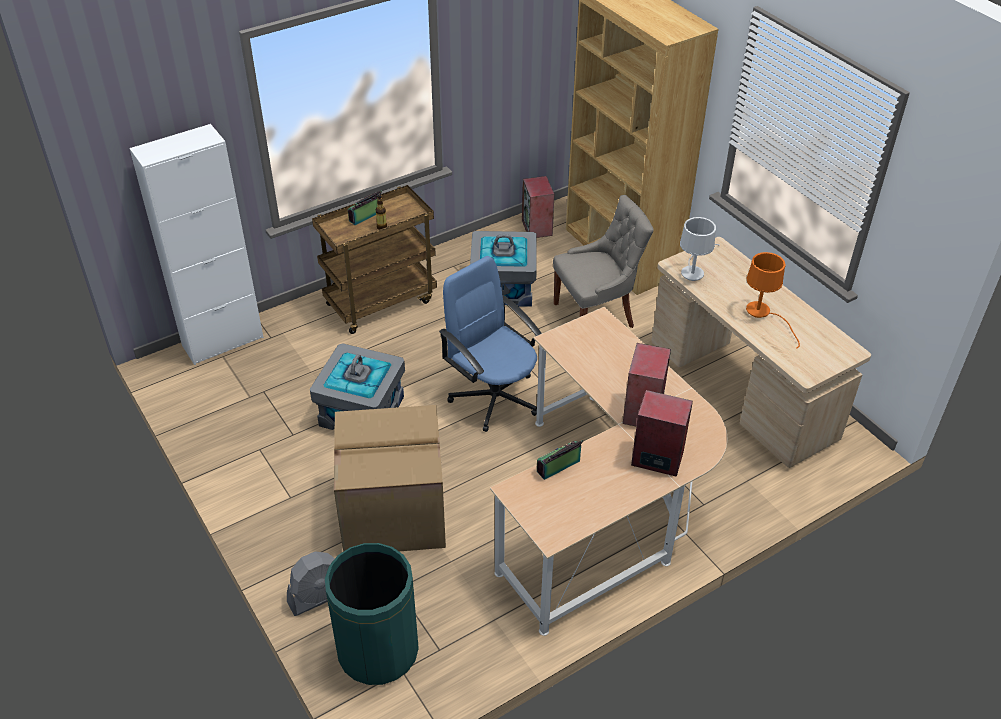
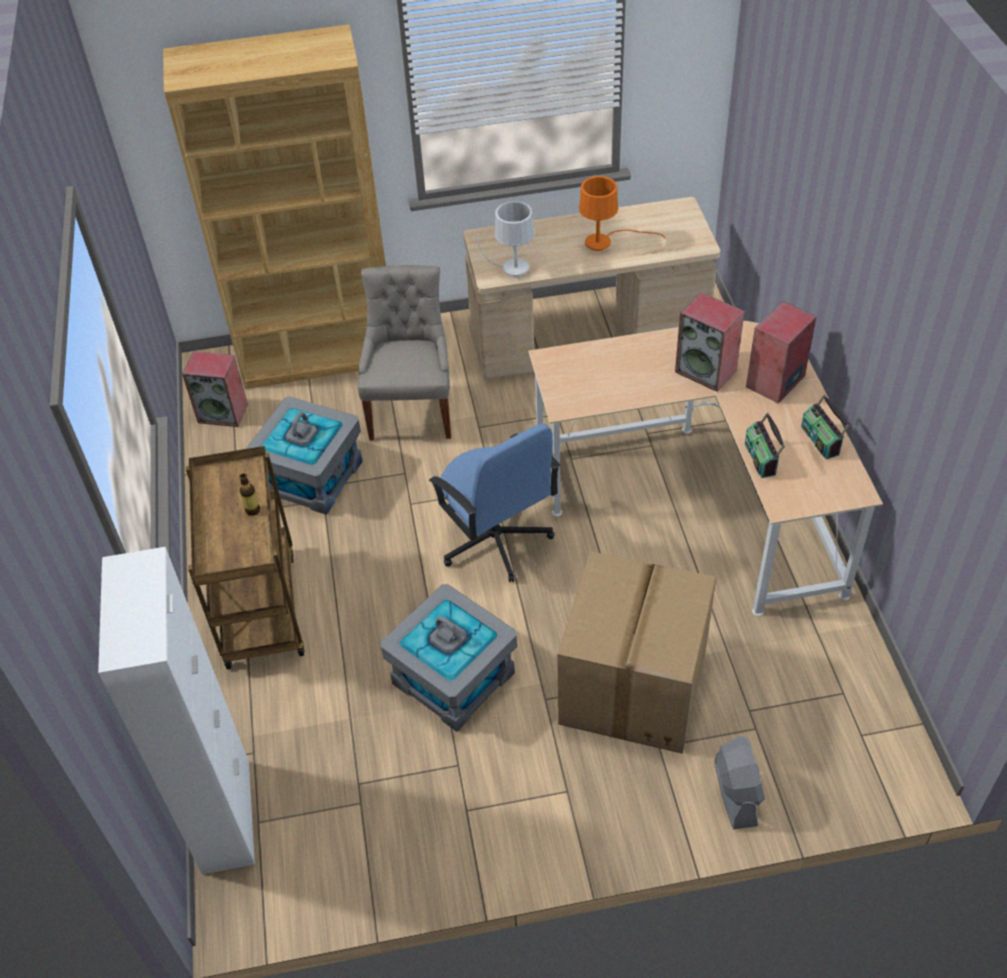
camera: 65 degrees left, 5 degrees up
green trash can [325,543,419,685] -> none
radio [348,191,382,225] -> radio moved to [801,395,849,460]
blue office chair [439,256,542,432] -> blue office chair turned 105 degrees counterclockwise [429,424,560,582]

